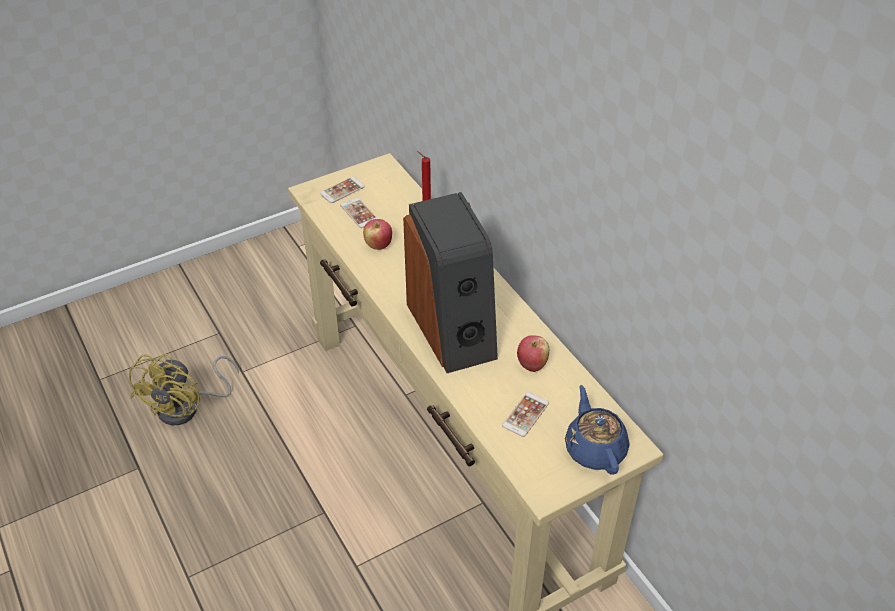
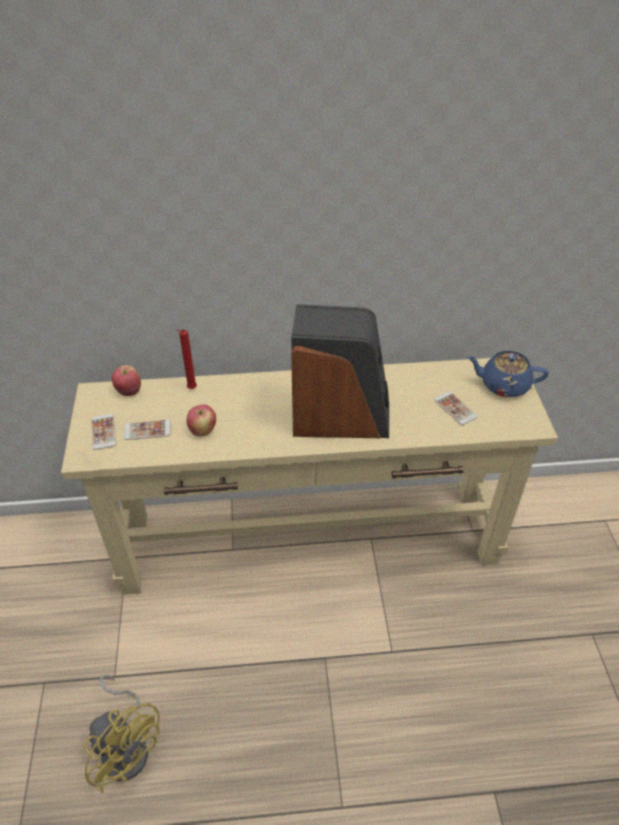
camera: 65 degrees left, 0 degrees up
apple [517,335,549,372] -> apple moved to [112,365,141,396]

